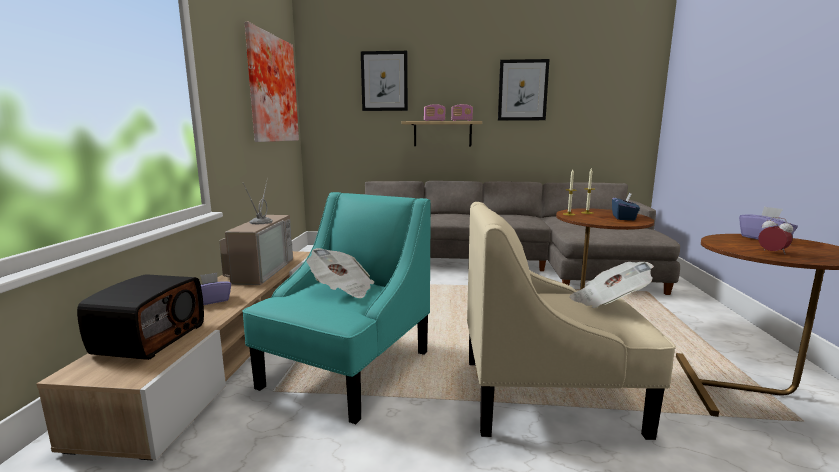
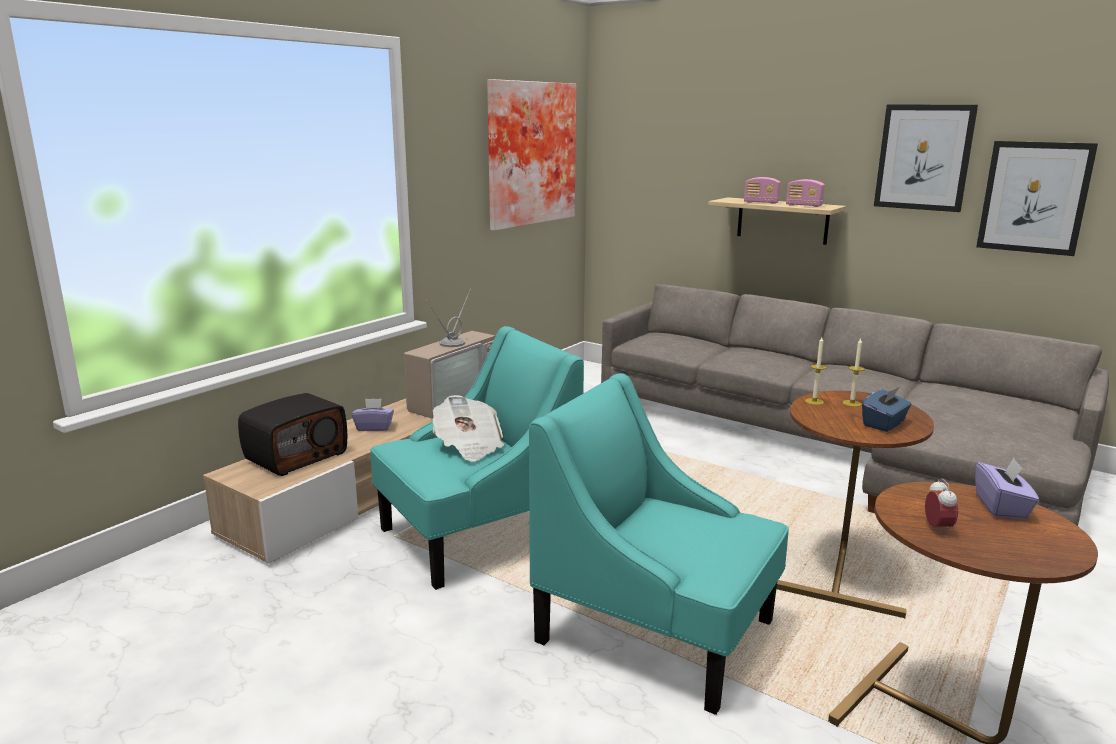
camera: 30 degrees right, 5 degrees up
picture [361,51,408,111] -> picture moved to [976,141,1098,256]
beige armchair [467,202,676,440] -> turquoise armchair [529,373,789,715]
newspaper [569,262,654,308] -> none

